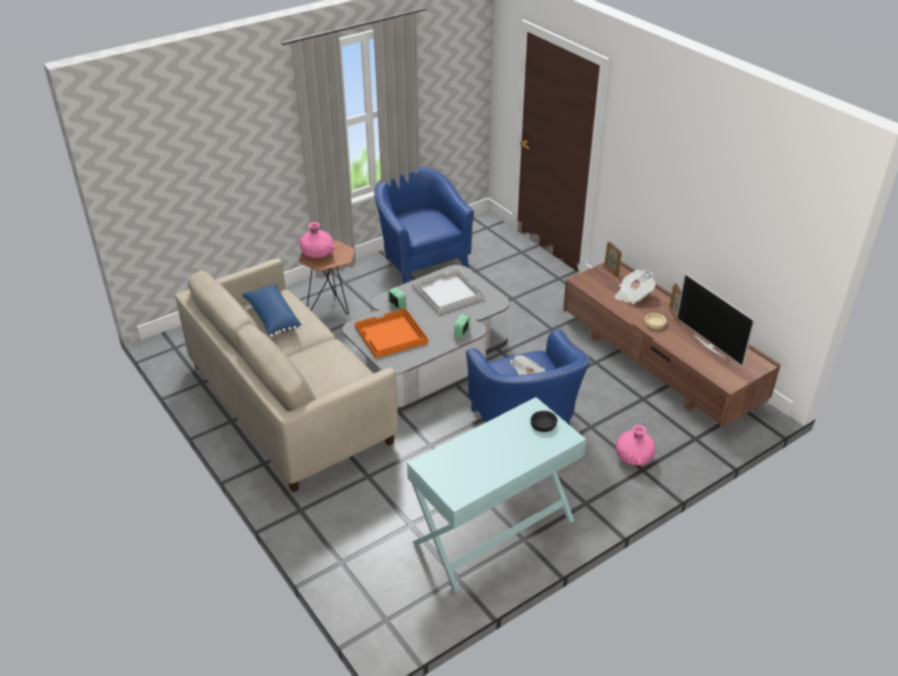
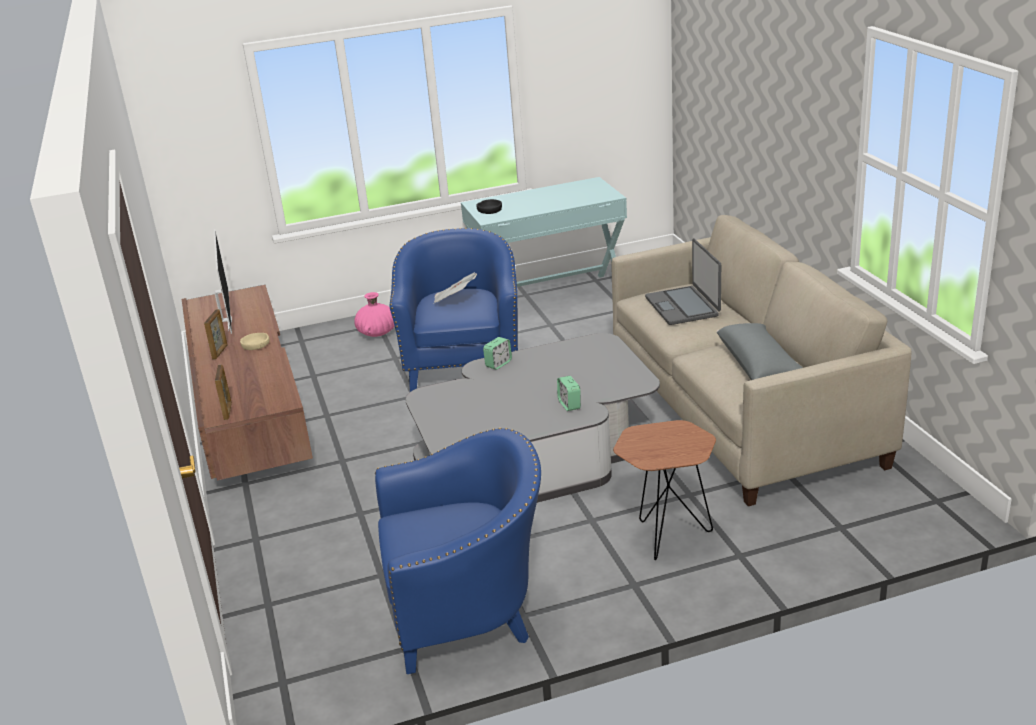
camera: 160 degrees left, 10 degrees down
blue pillow [242,285,302,337] -> grey pillow [717,323,802,380]
pink vase [299,222,335,258] -> none
orange tray [355,308,428,358] -> none
blue armchair [374,167,474,284] -> blue armchair turned 90 degrees counterclockwise [375,428,541,674]
white tray [412,268,485,314] -> none
newspaper [615,270,656,304] -> none
none -> laptop [645,238,721,325]

